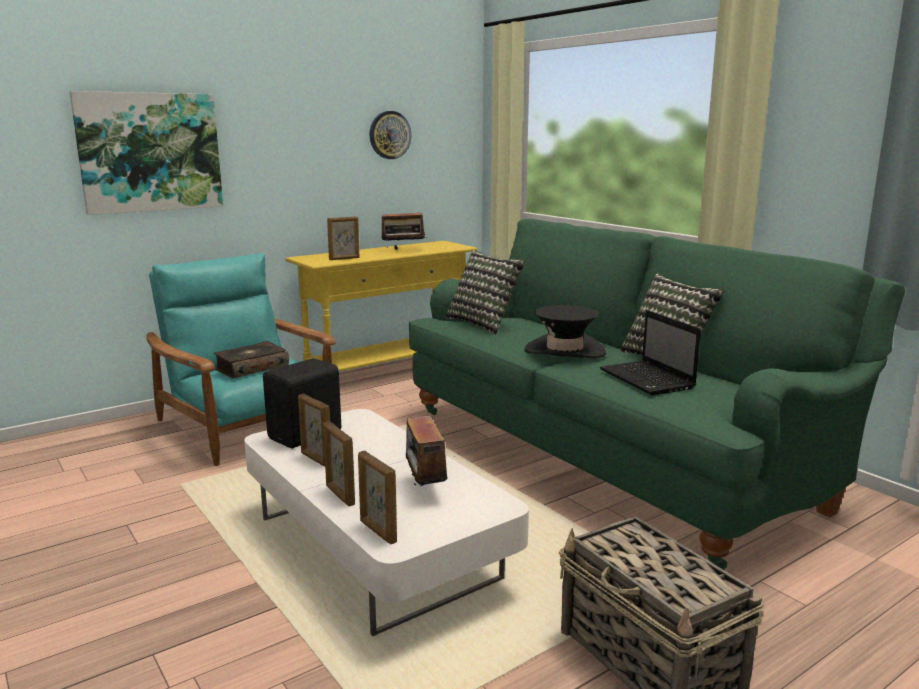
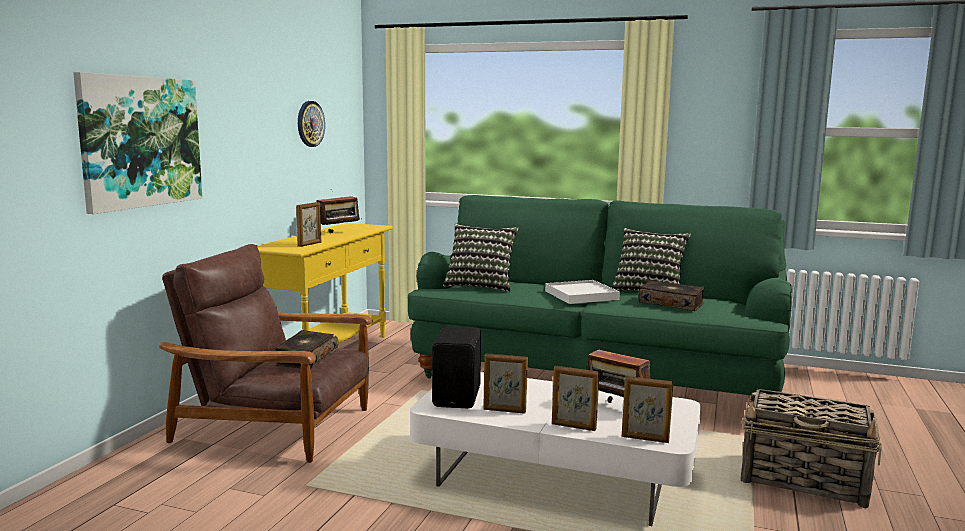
camera: 35 degrees left, 5 degrees down
turquoise armchair [147,253,336,466] -> brown armchair [159,244,373,463]
black hat [524,305,606,359] -> white tray [545,280,620,304]
laptop [600,310,701,396] -> book [639,280,705,311]

